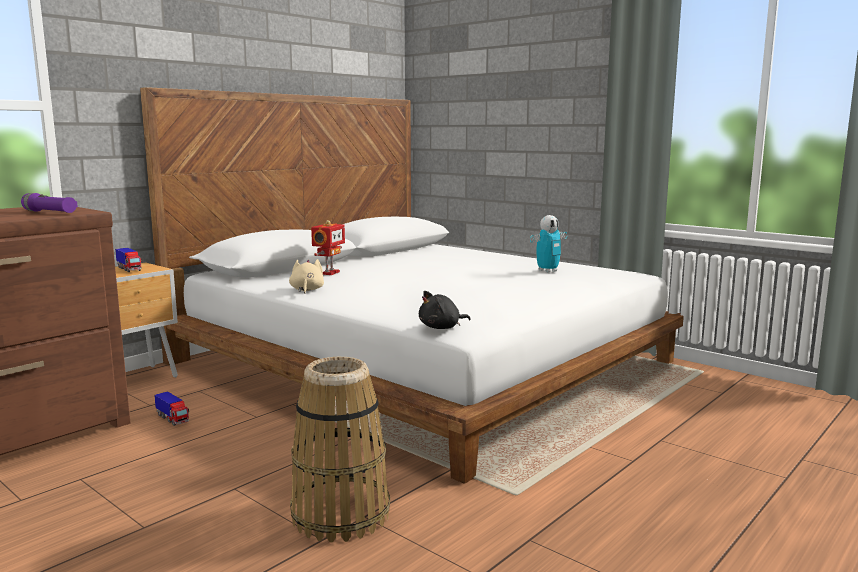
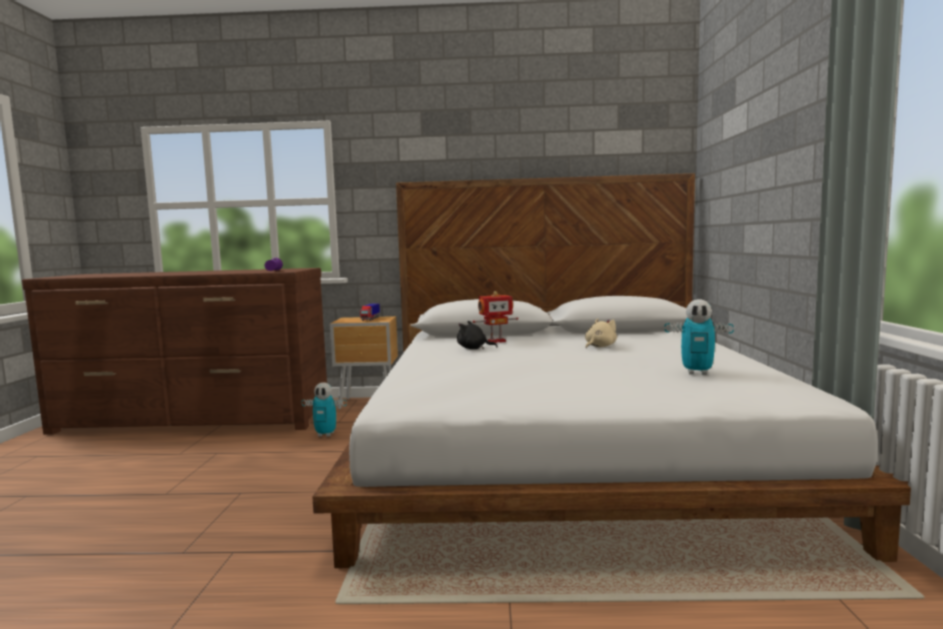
camera: 50 degrees right, 5 degrees down
toy truck [154,391,189,426] -> toy robot [301,382,347,437]
beige plush toy [289,259,324,294] -> beige plush toy moved to [585,319,617,348]
basket [290,357,390,542] -> none
black plush toy [419,291,471,329] -> black plush toy moved to [457,321,498,349]

